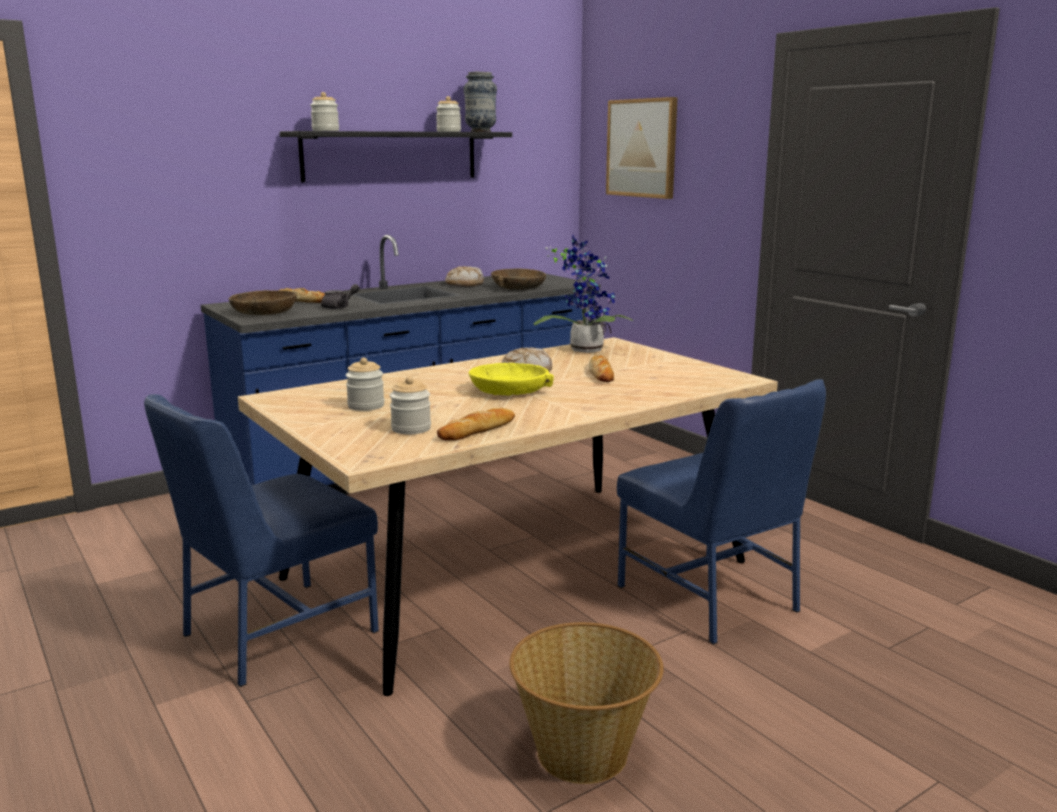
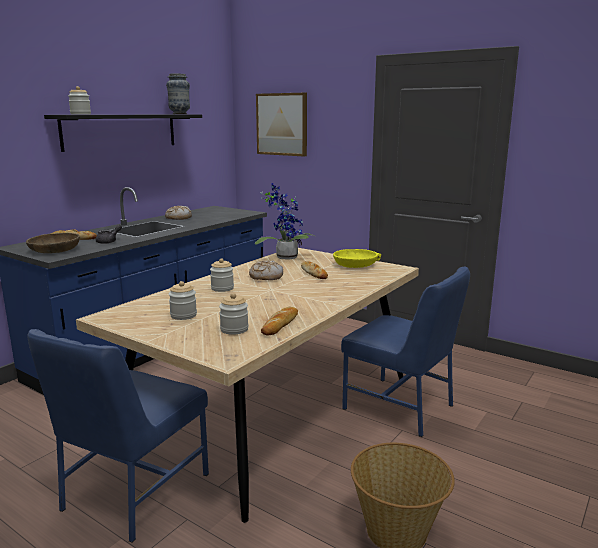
camera: 20 degrees left, 0 degrees up
jar [436,96,461,132] -> jar moved to [210,258,234,292]
yellow bowl [469,363,554,396] -> yellow bowl moved to [333,249,381,268]
brown bowl [491,268,546,290] -> none

